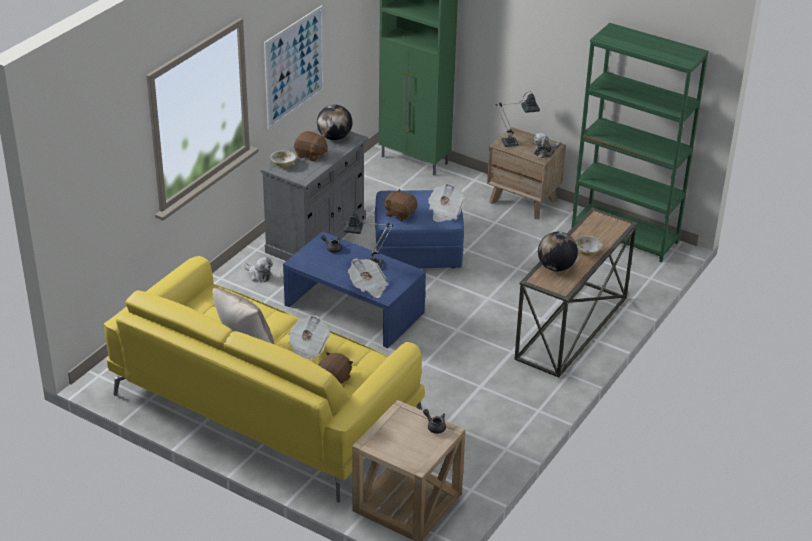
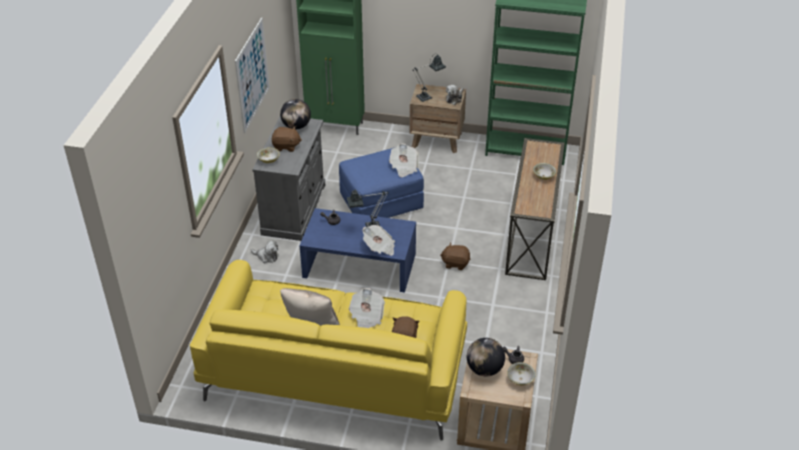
camera: 20 degrees left, 5 degrees up
brown plush toy [384,189,417,221] -> brown plush toy moved to [440,243,471,270]
globe [538,232,578,271] -> globe moved to [467,338,505,376]
none -> bowl [507,362,536,385]

